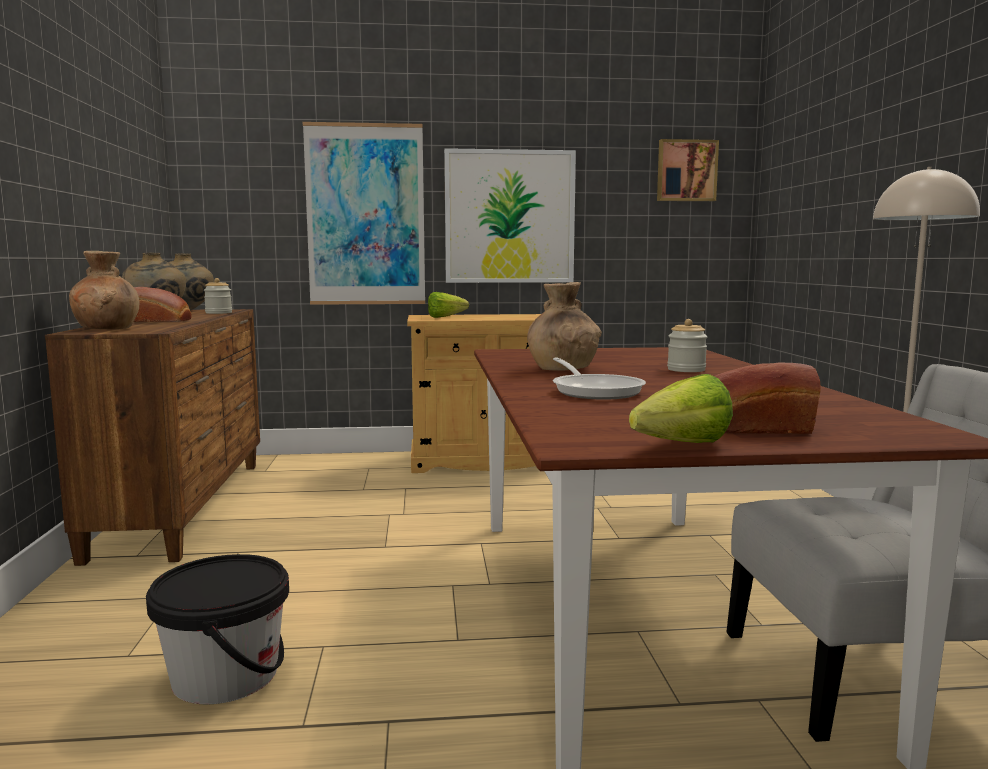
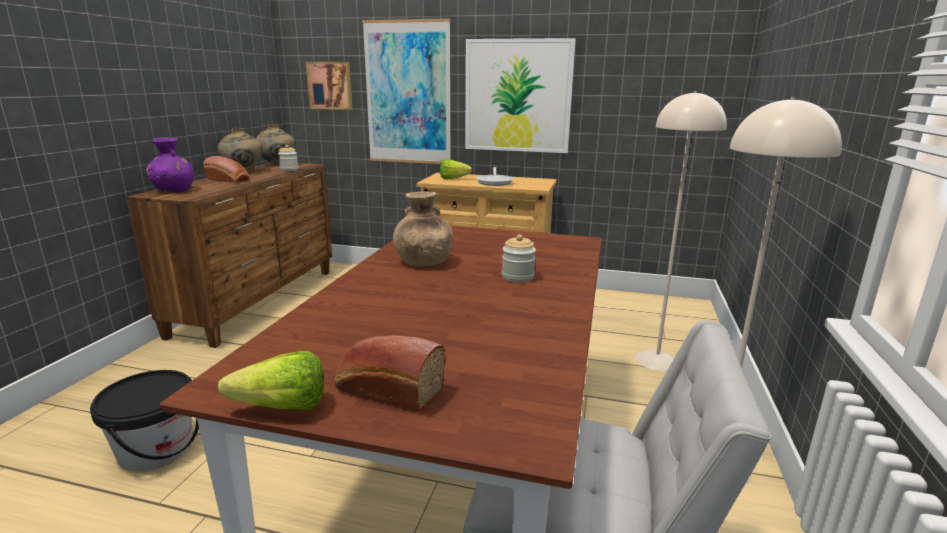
camera: 20 degrees right, 10 degrees up
brown vase [69,251,139,330] -> purple vase [146,138,194,193]
frying pan [553,357,646,400] -> frying pan moved to [476,167,514,186]
picture [657,139,719,201] -> picture moved to [306,61,353,110]
none -> beige floor lamp [635,91,727,371]

